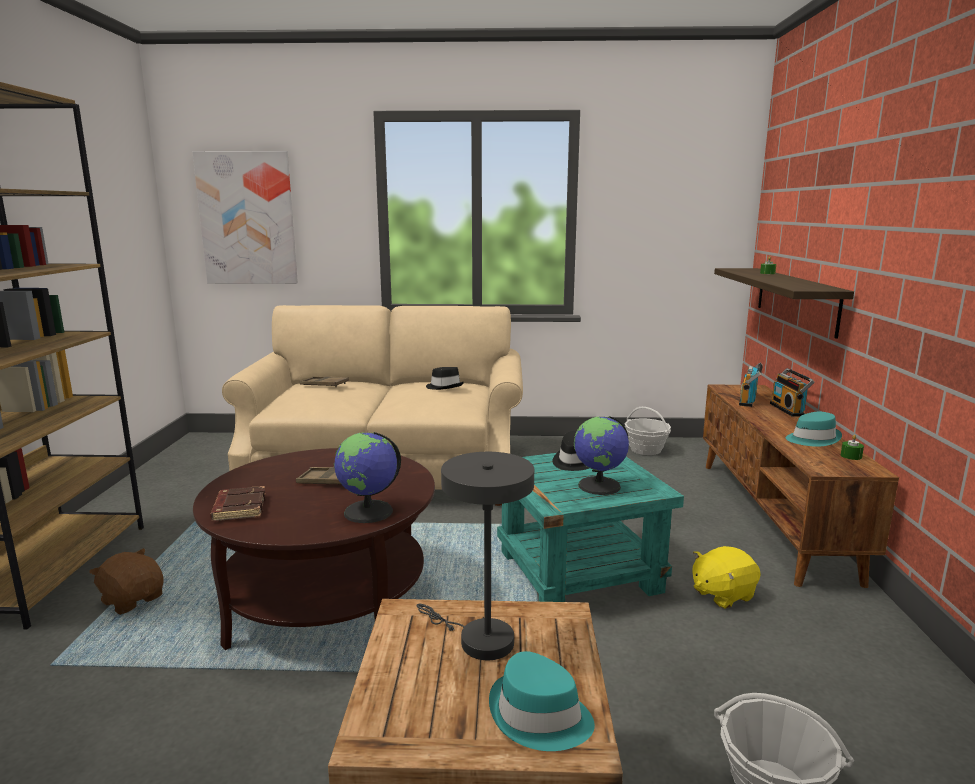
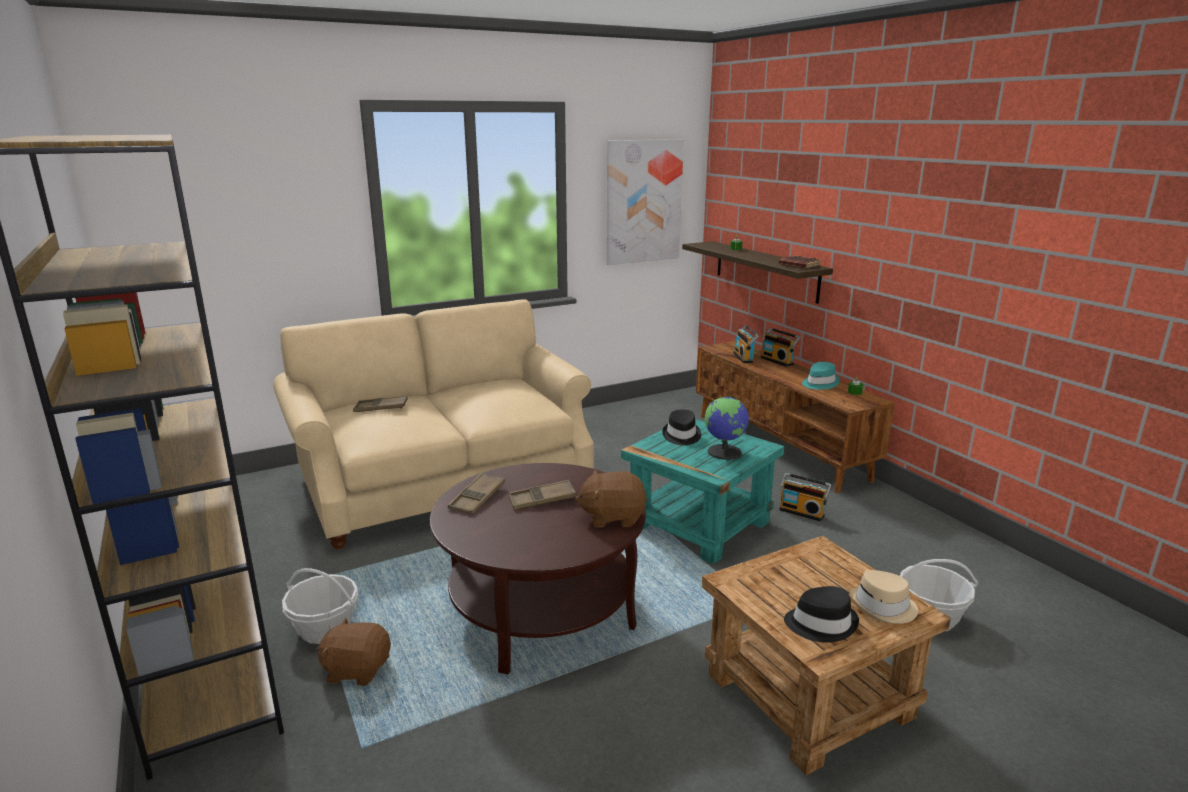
camera: 30 degrees left, 5 degrees up
picture [192,151,298,284] -> picture moved to [606,139,684,265]
brown book [210,486,266,521] -> brown book moved to [779,256,821,268]
globe [334,432,401,523] -> brown plush toy [575,470,647,527]
grey table lamp [416,452,534,660] -> none
black hat [426,367,464,390] -> black hat moved to [784,586,859,643]
turquoise hat [489,651,595,751] -> beige hat [850,570,918,624]
basket [625,407,671,455] -> basket moved to [282,568,358,644]
yellow plush toy [692,546,761,609] -> radio [779,473,831,522]
none -> brown tray [448,473,505,515]

